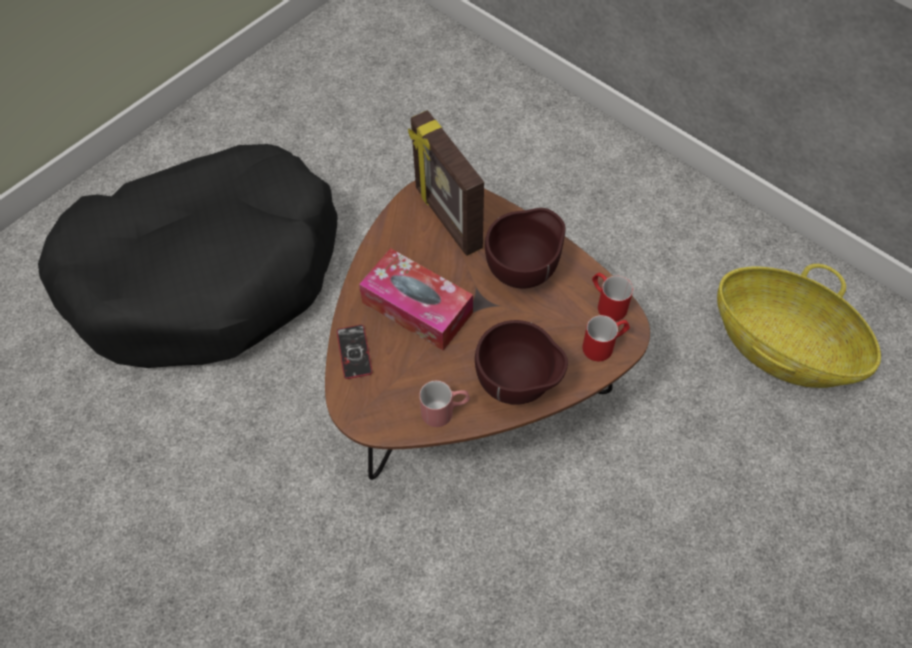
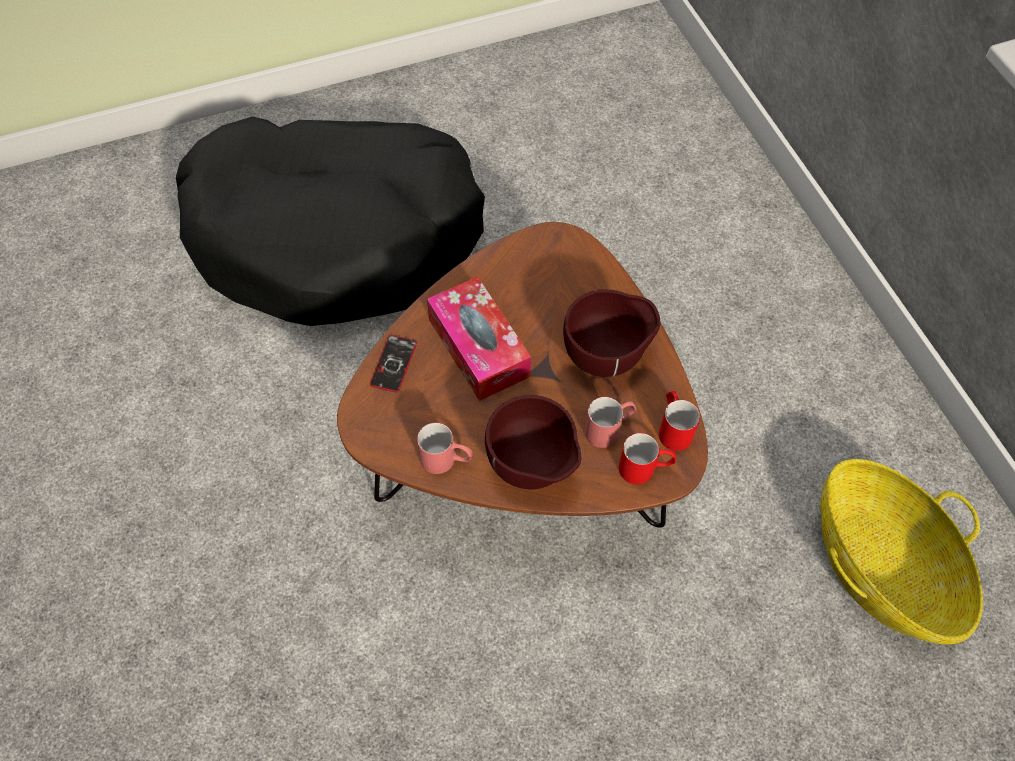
camera: 25 degrees right, 0 degrees up
picture frame [408,110,484,256] -> none
none -> red mug [585,397,636,448]

